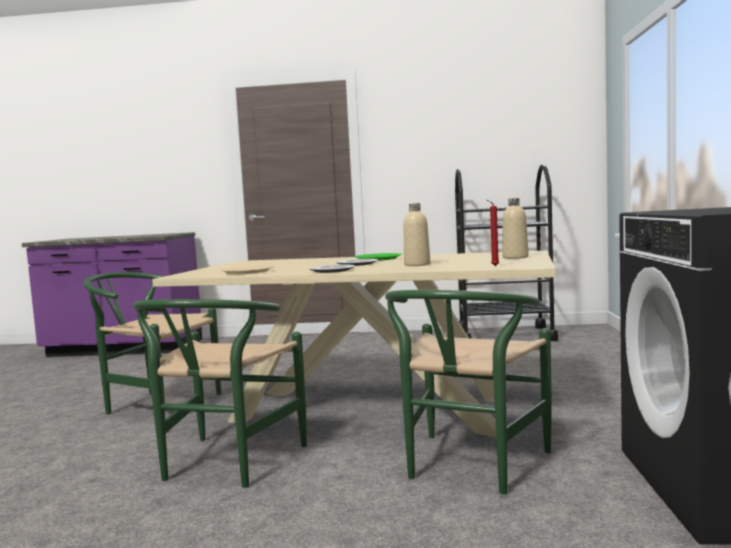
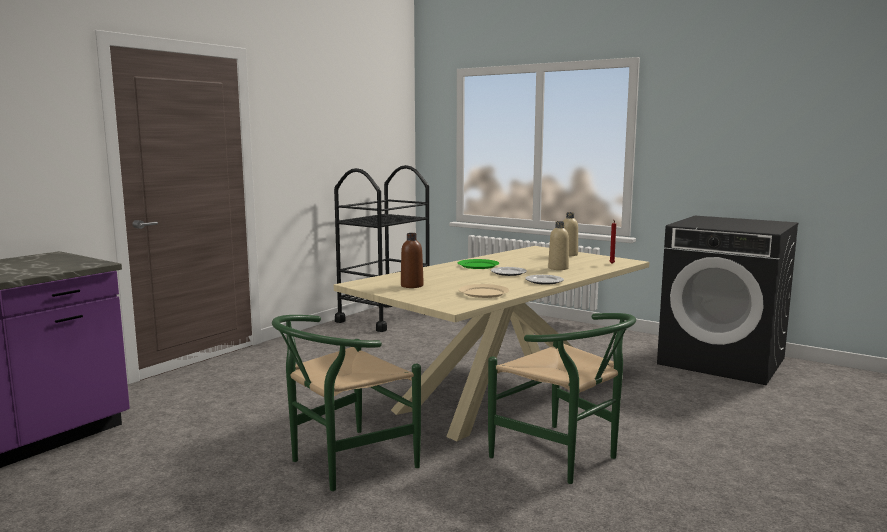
camera: 60 degrees left, 5 degrees up
green chair [385,290,552,494] -> none
none -> brown bottle [401,233,424,288]

